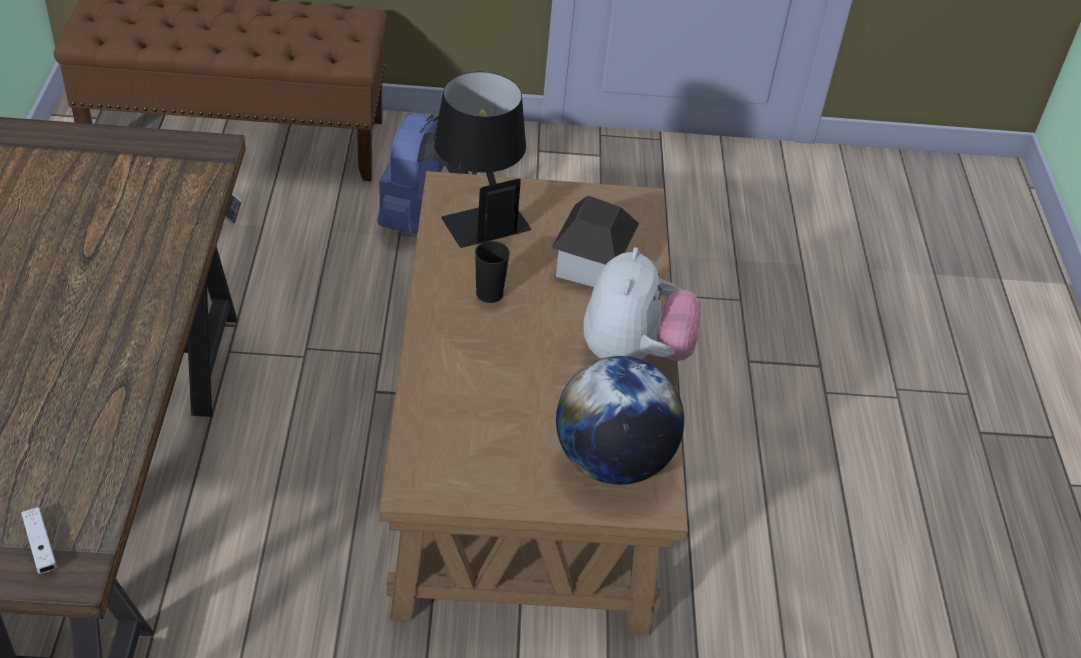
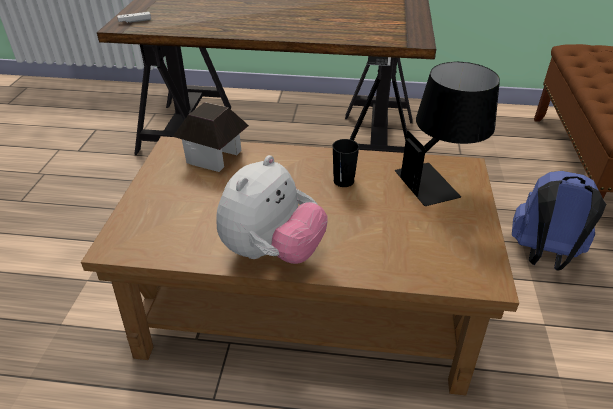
camera: 100 degrees right, 5 degrees down
toy house [551,195,639,287] -> toy house moved to [173,102,249,172]
globe [556,356,684,485] -> none
plush toy [583,247,701,361] -> plush toy turned 75 degrees counterclockwise [216,155,328,264]

